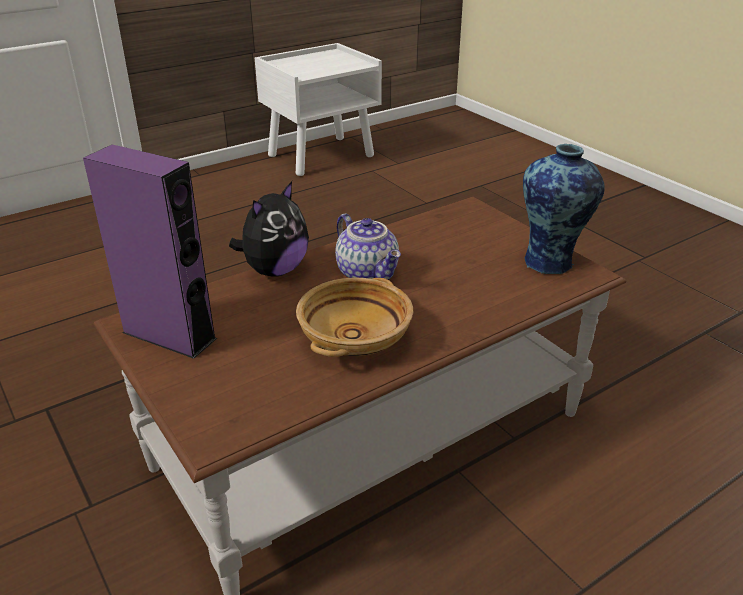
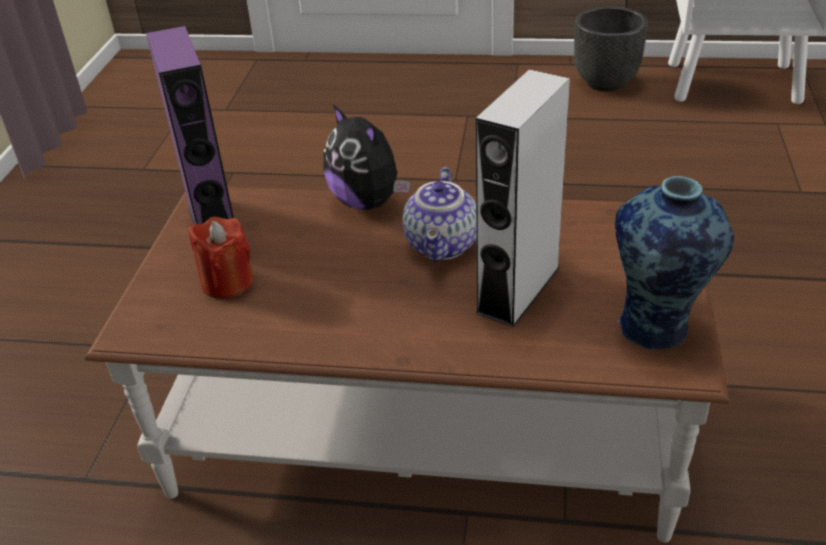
camera: 45 degrees right, 5 degrees up
plush toy [229,181,309,277] -> plush toy turned 60 degrees clockwise [323,104,410,210]
beige bowl [296,278,413,357] -> none
none -> red candle [189,217,253,299]
none -> grey speaker [475,69,570,327]
none -> black planter [574,7,648,91]

